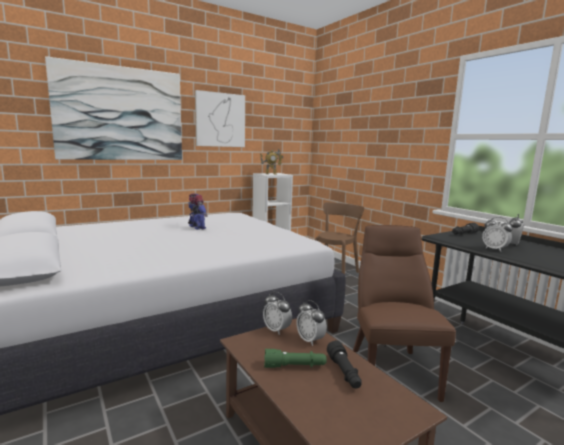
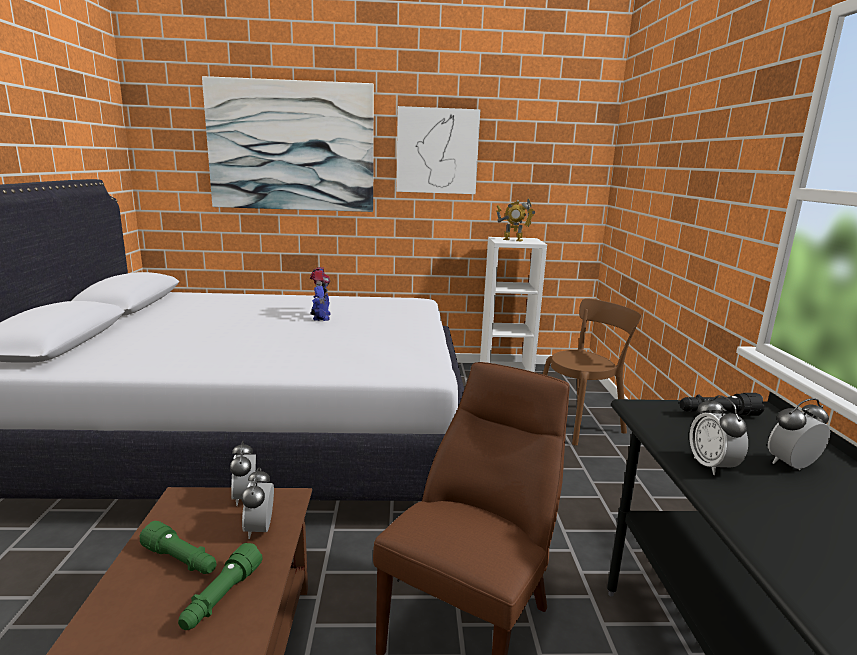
camera: 30 degrees right, 5 degrees up
black flashlight [327,340,362,388] -> green flashlight [178,543,263,630]

